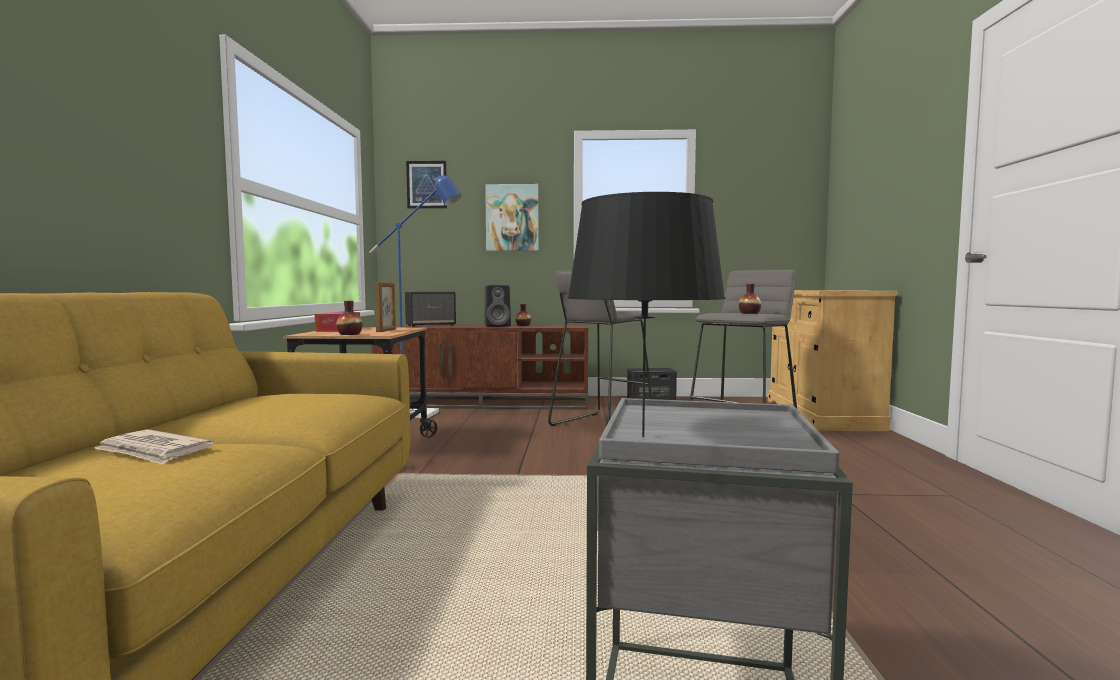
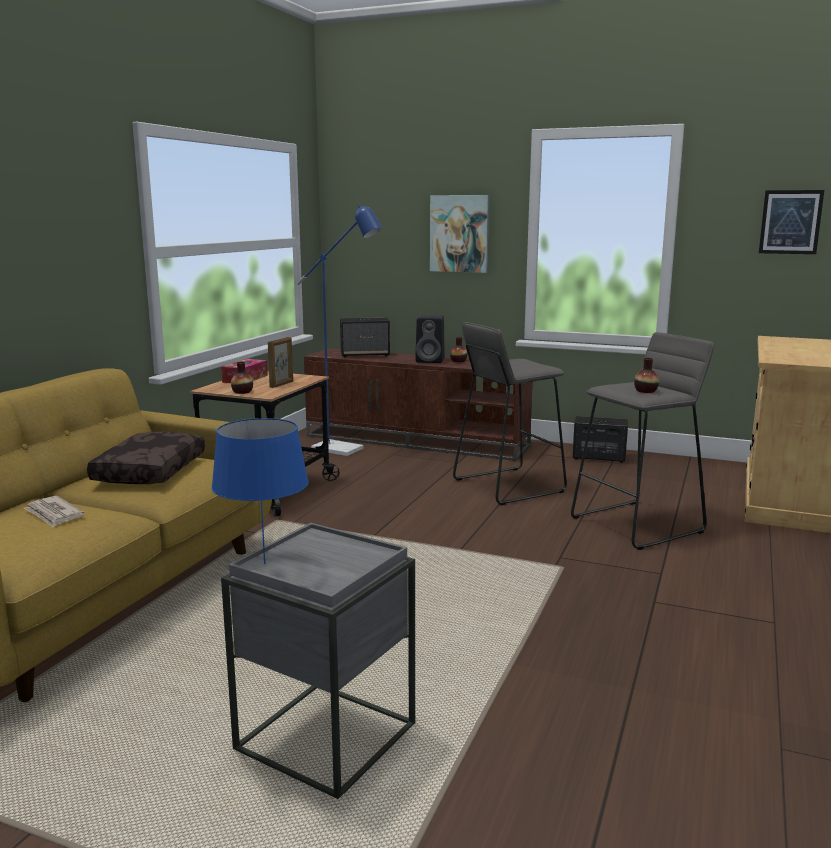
camera: 20 degrees right, 10 degrees up
picture [406,161,447,208] -> picture moved to [759,190,824,254]
black table lamp [567,192,726,437] -> blue table lamp [211,418,309,564]
none -> brown pillow [87,432,205,484]

